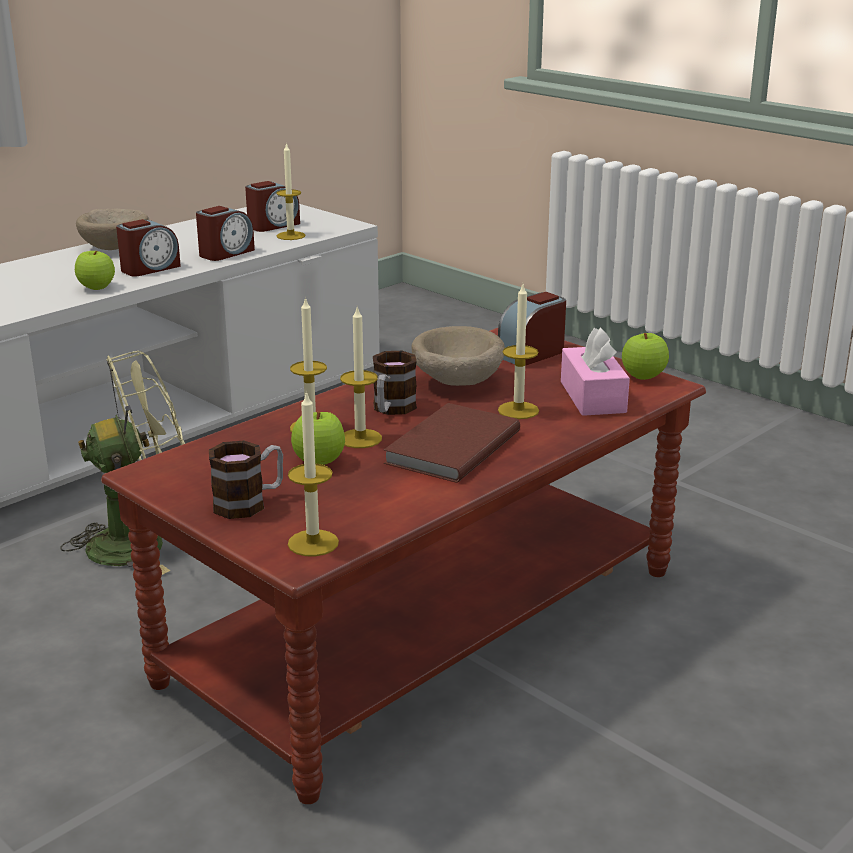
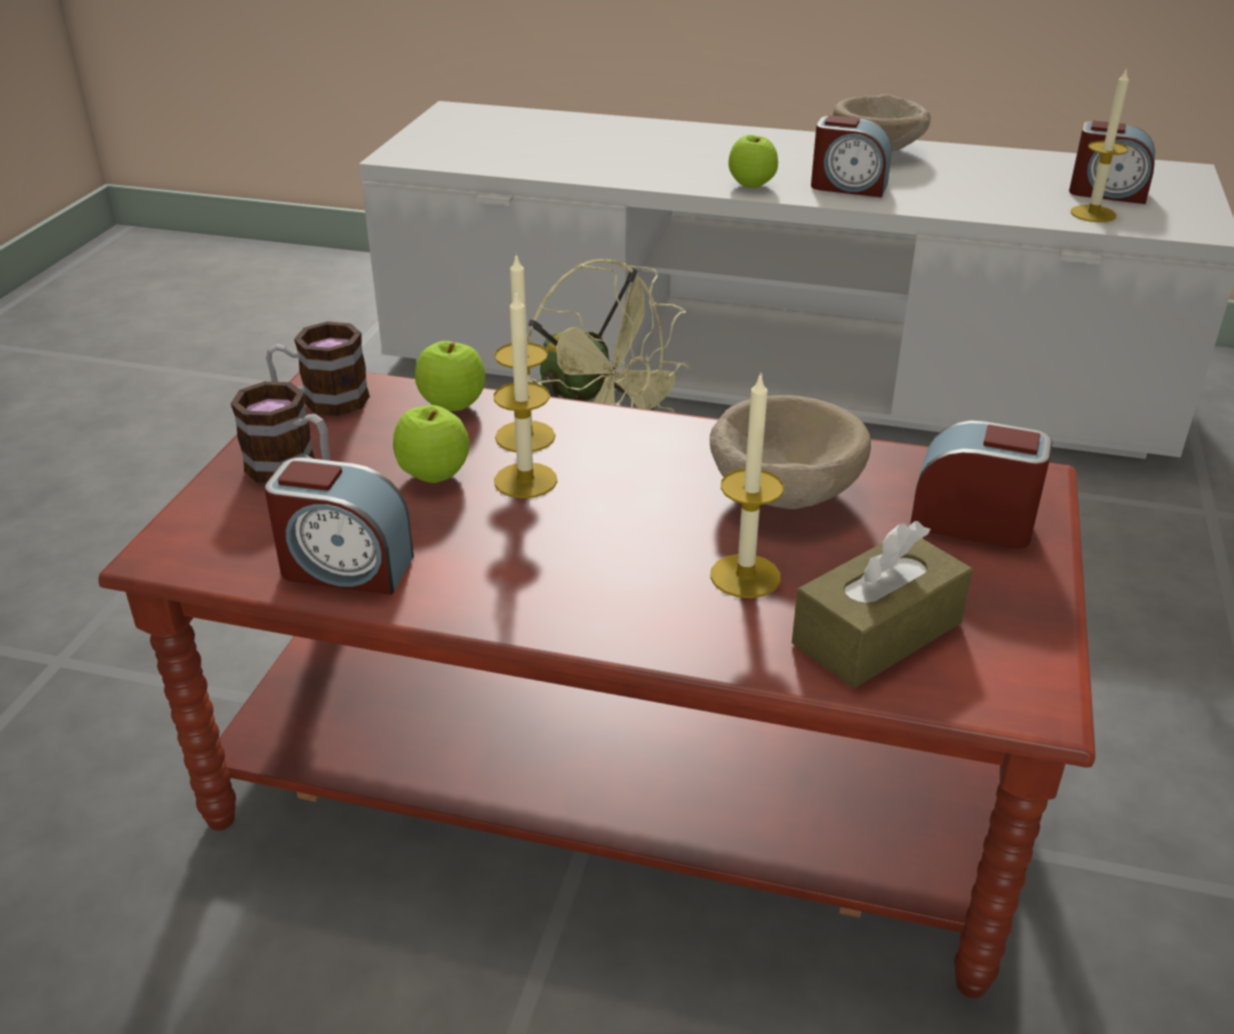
camera: 60 degrees right, 10 degrees up
alarm clock [196,206,255,261] -> alarm clock moved to [264,457,414,595]
candle [288,391,339,556] -> none
mug [373,351,417,415] -> mug moved to [266,321,370,416]
brown book [384,403,520,483] -> none
pink tissue box [561,327,630,416] -> brown tissue box [792,521,973,688]
apple [622,333,669,380] -> apple moved to [415,341,485,411]

